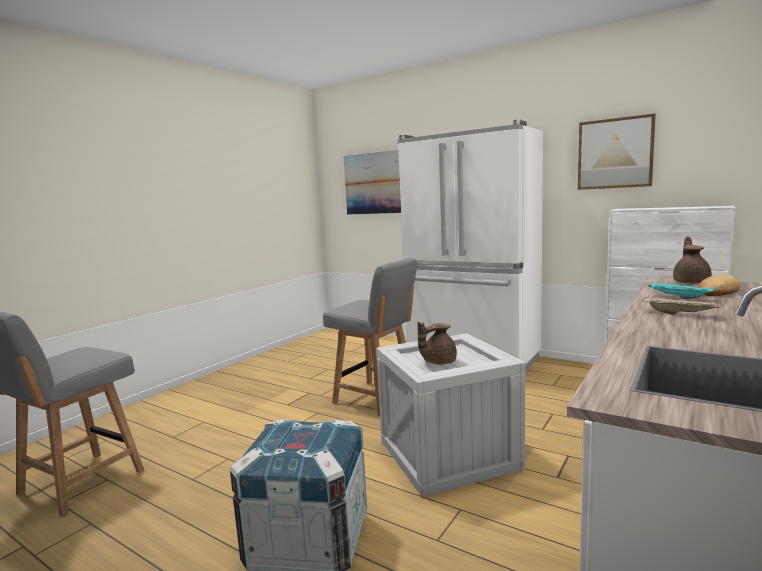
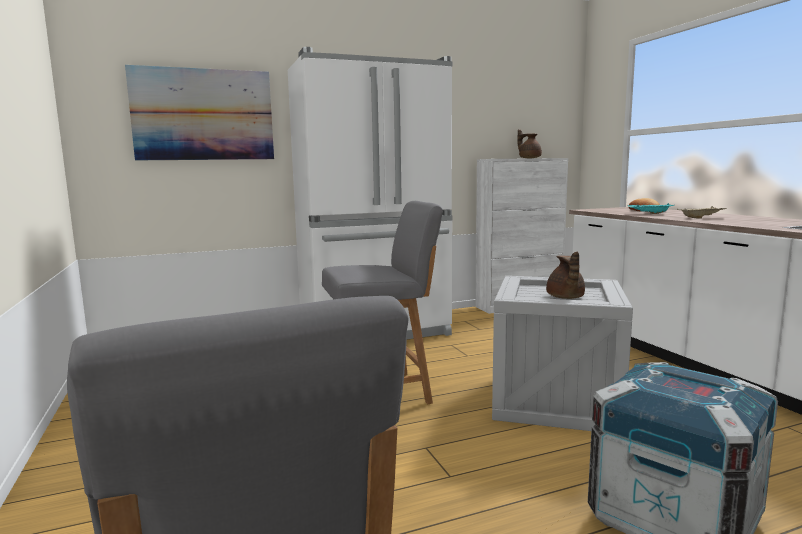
camera: 55 degrees left, 0 degrees up
picture [578,114,656,190] -> none
brown teapot [673,236,712,284] -> brown teapot moved to [517,129,542,158]

